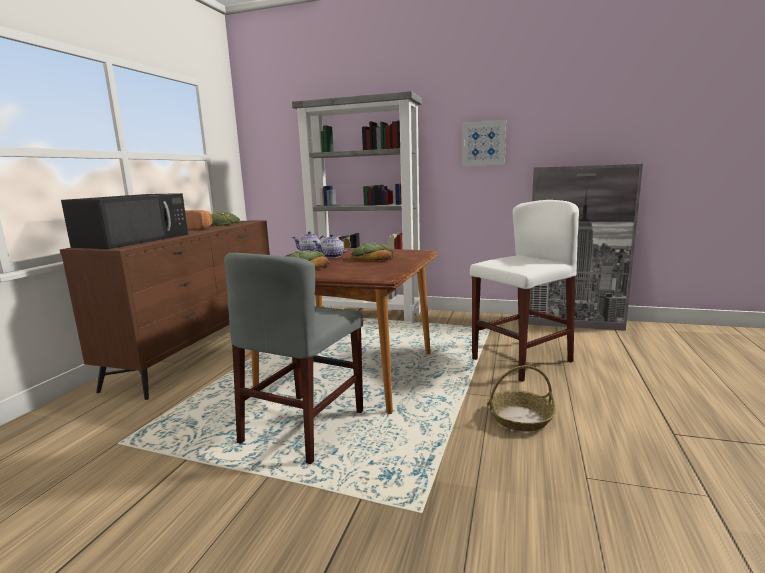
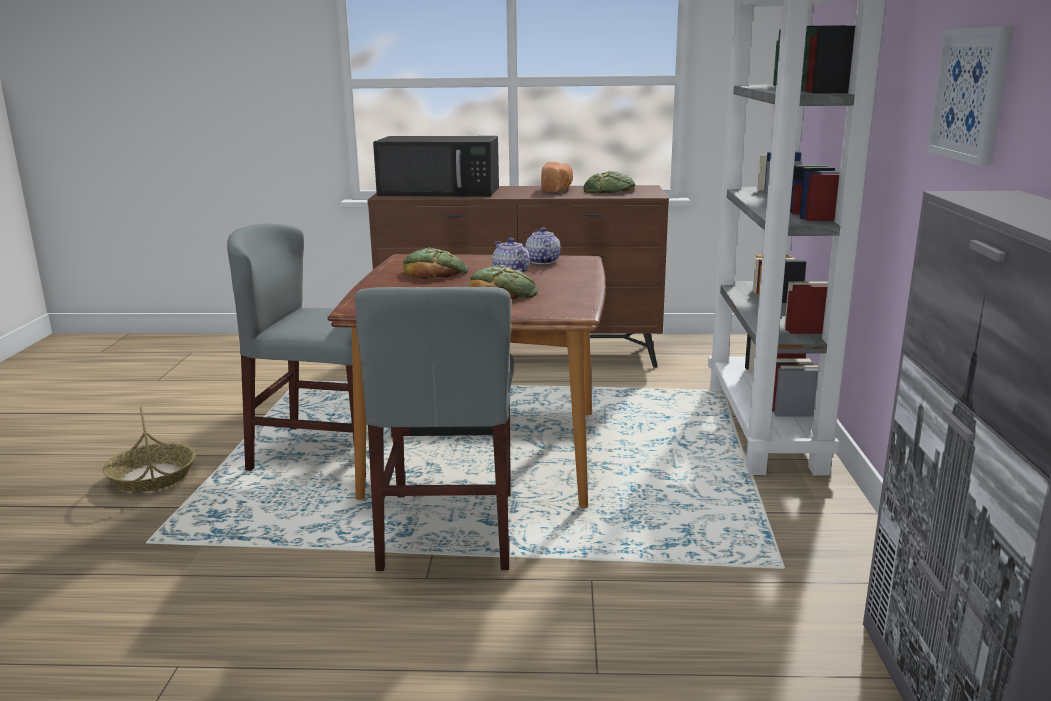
camera: 75 degrees right, 5 degrees up
white stool [470,200,579,382] -> none
basket [487,365,556,431] -> basket moved to [103,407,196,492]
none -> grey chair [355,287,514,571]

